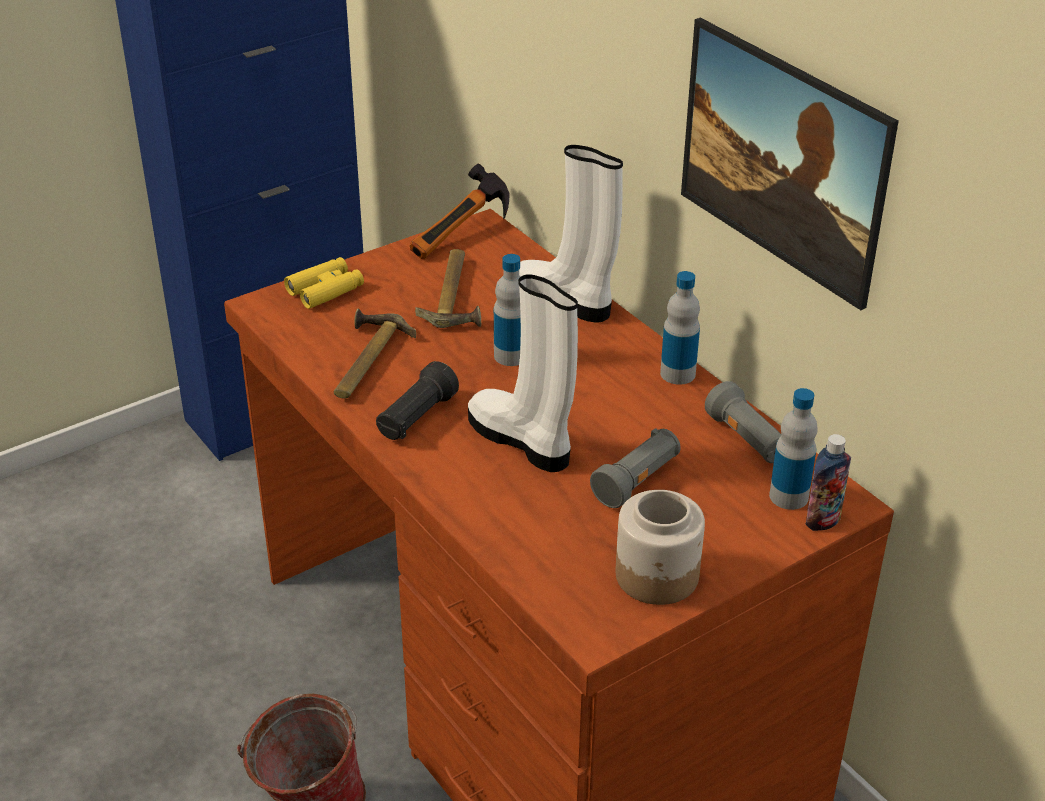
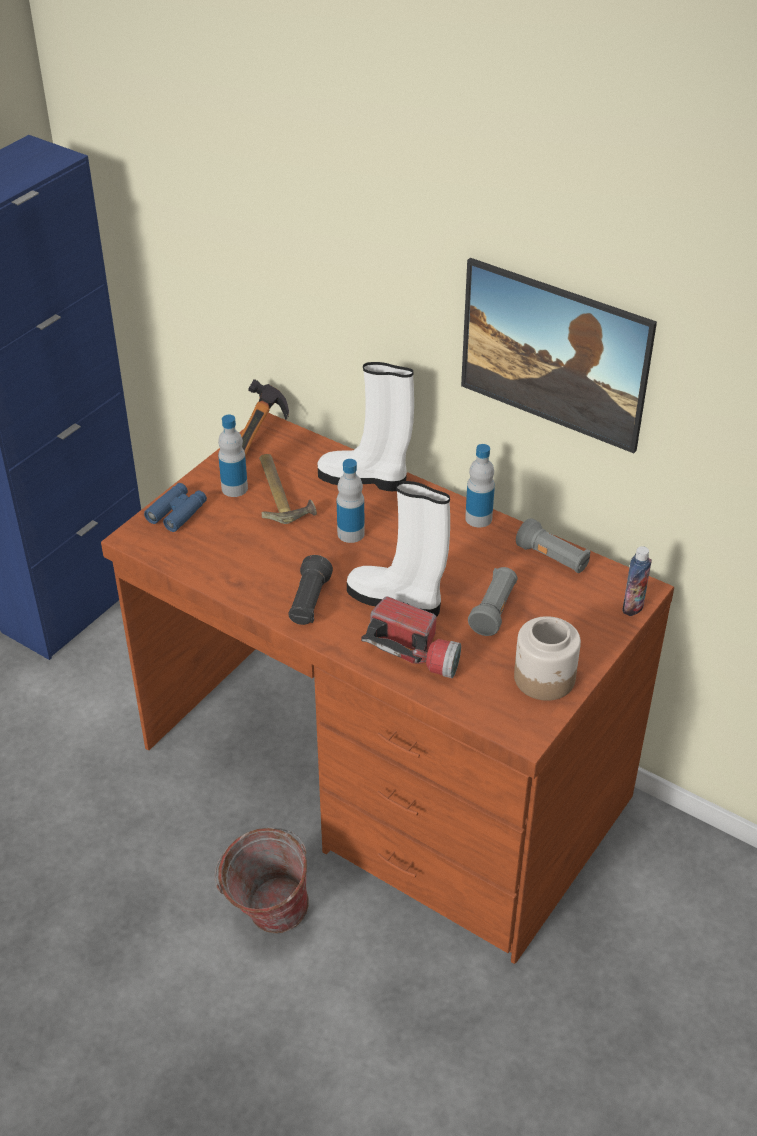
camera: 20 degrees left, 5 degrees up
yellow binoculars [284,257,364,309] -> blue binoculars [144,483,207,532]
hammer [334,308,416,398] -> none
bottle [769,388,818,510] -> bottle moved to [218,415,248,497]
none -> flashlight [361,597,461,678]

